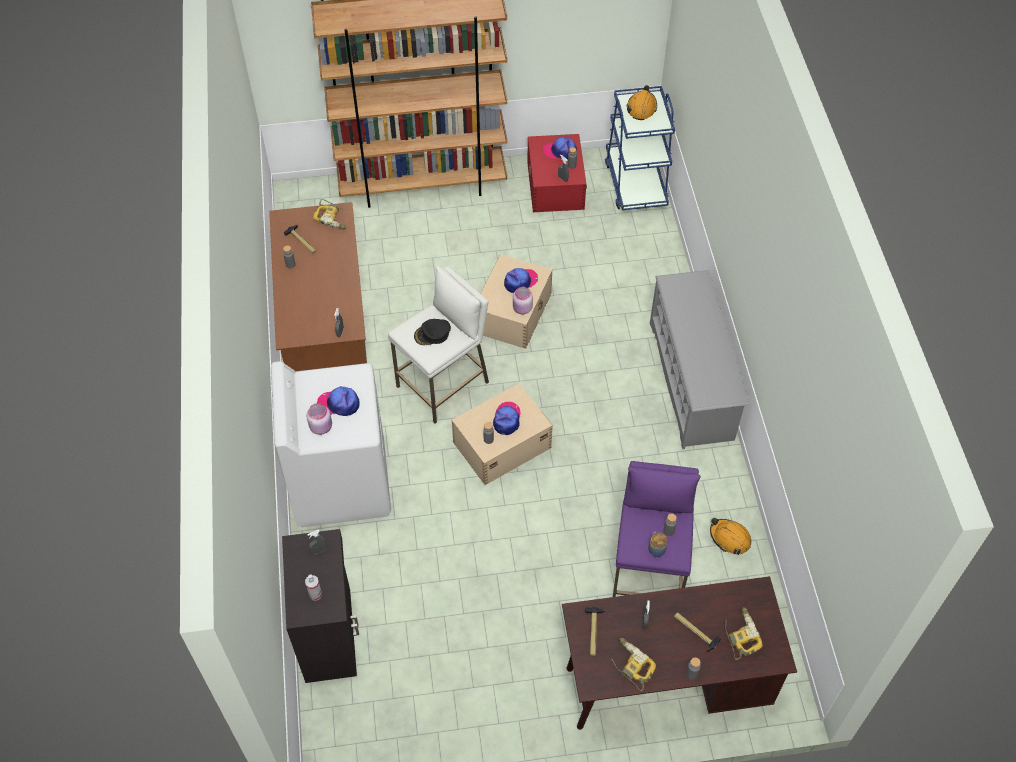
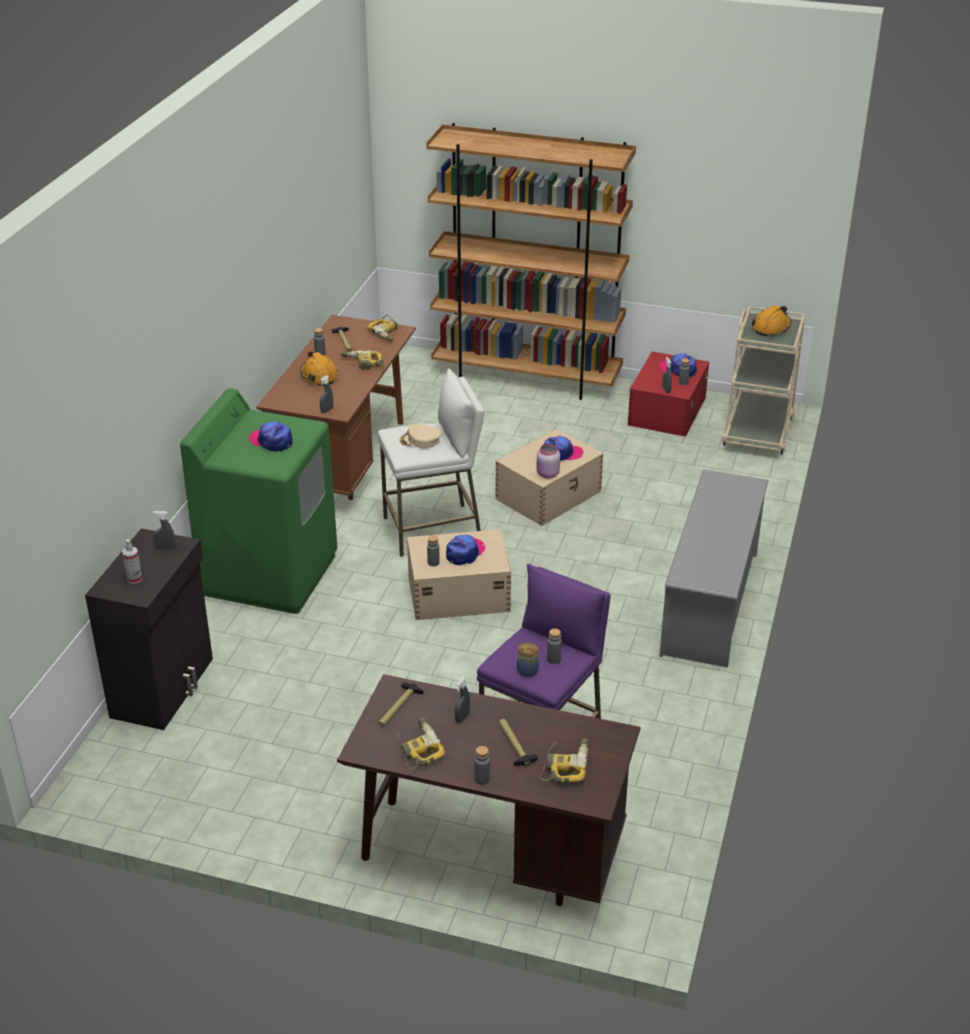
camera: 25 degrees right, 20 degrees down
white washing machine [271,361,391,527] -> green washing machine [180,388,337,614]
pink jar [307,403,332,435] -> none
black cap [414,319,451,345] -> beige cap [399,424,441,449]
blue cart [605,86,675,210] -> beige cart [722,307,805,454]
orange hard hat [710,518,752,555] -> orange hard hat moved to [300,351,338,386]
none -> power drill [341,350,384,370]

